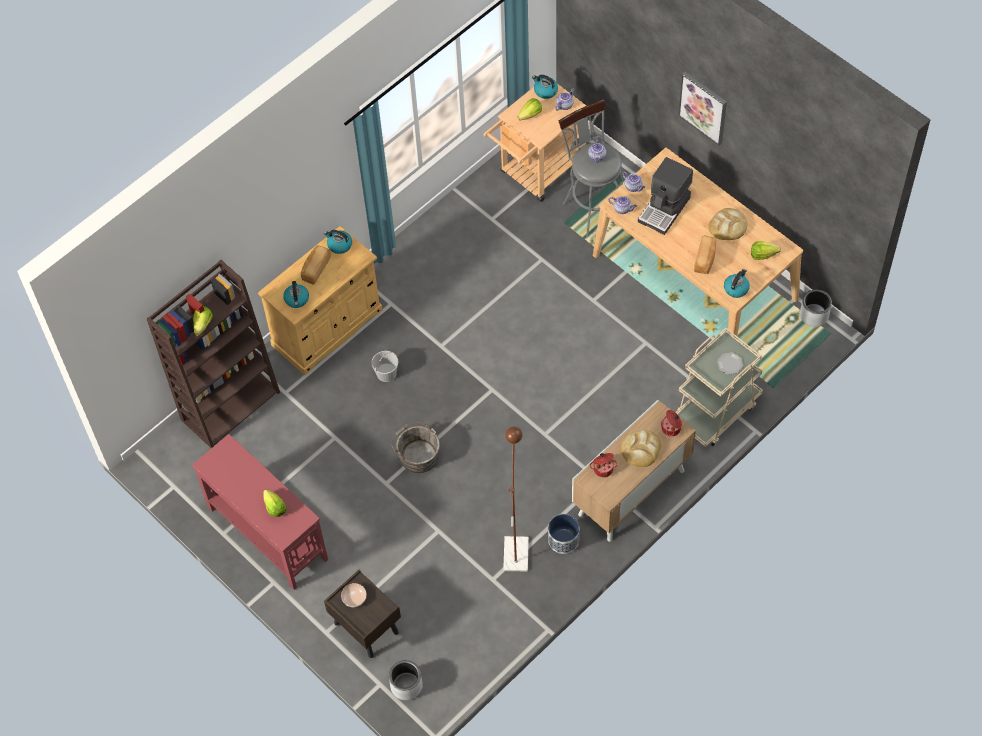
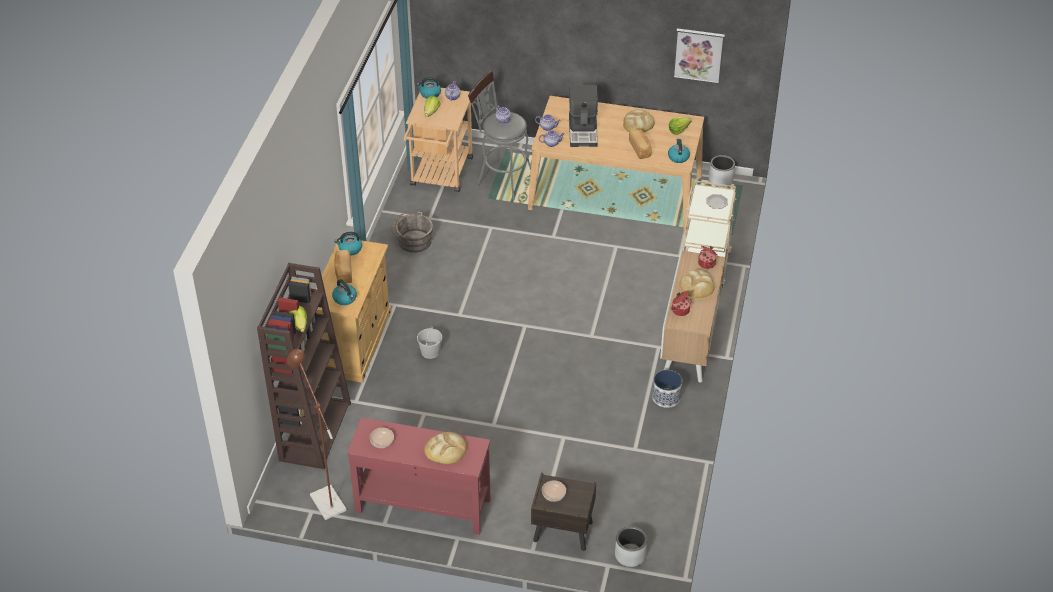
camera: 35 degrees left, 15 degrees down
lettuce [263,489,287,517] -> bread [424,432,467,464]
grey bucket [391,422,440,473] -> grey bucket moved to [391,211,433,253]
brown floor lamp [503,426,529,571] -> brown floor lamp moved to [287,349,347,520]
picture [679,72,727,145] -> picture moved to [673,28,725,84]
none -> bowl [369,428,394,448]

